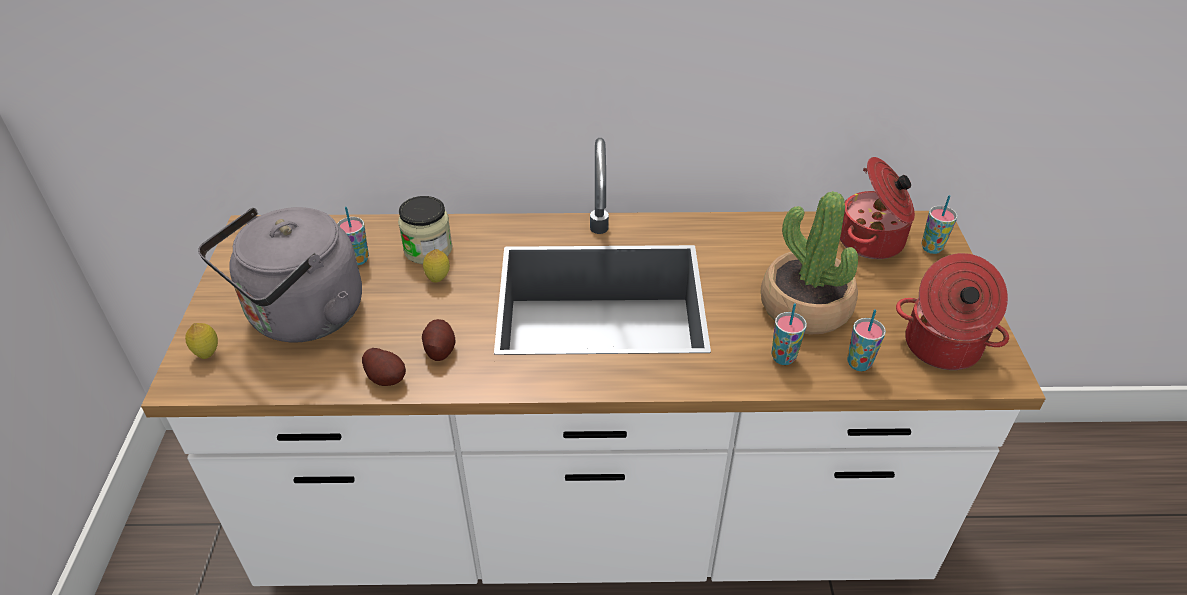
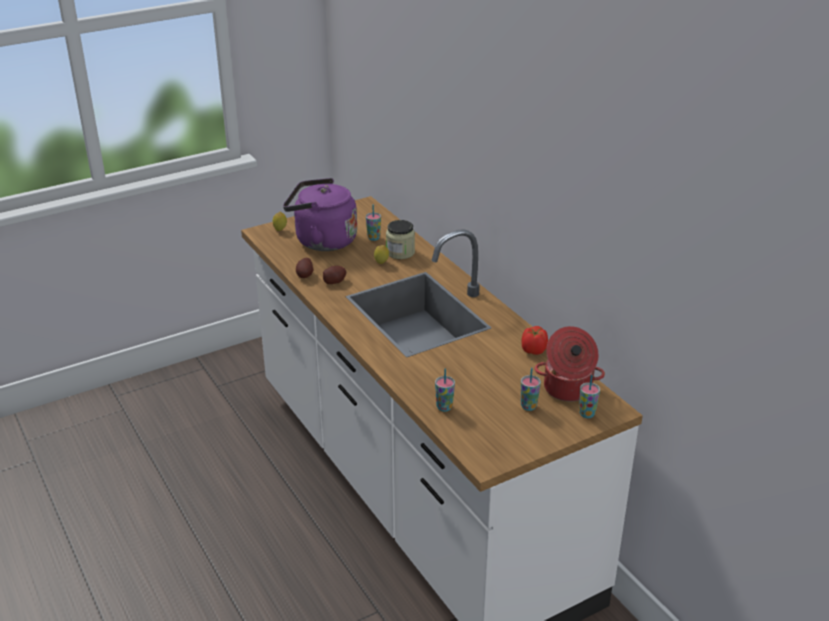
camera: 60 degrees right, 10 degrees down
grey kettle [198,207,362,343] -> purple kettle [283,178,357,251]
potted plant [761,191,858,334] -> none
cup [771,303,807,365] -> cup moved to [521,368,541,411]
cooking pot [896,253,1009,370] -> none
none -> tomato [521,326,548,355]

